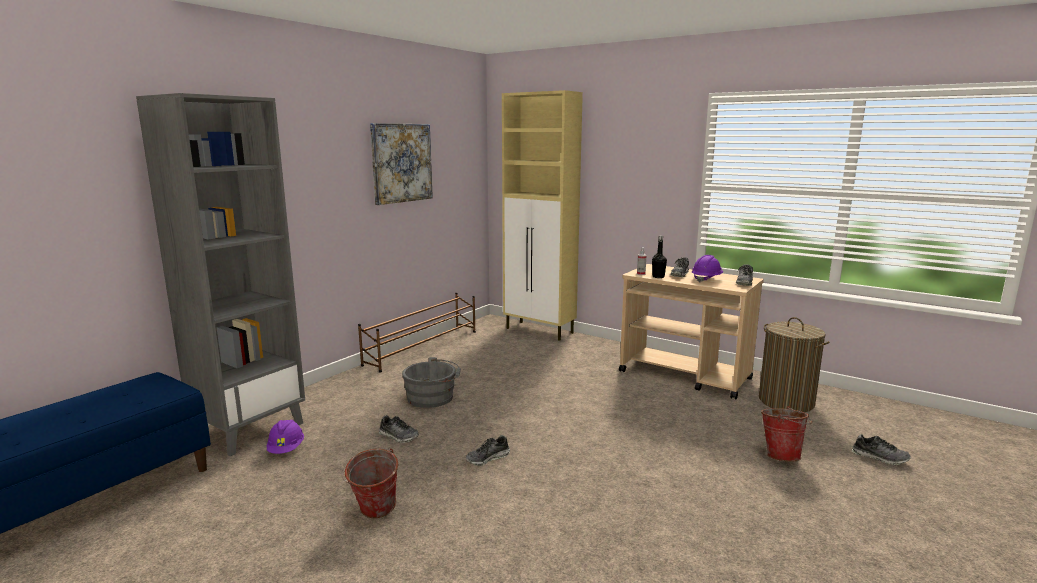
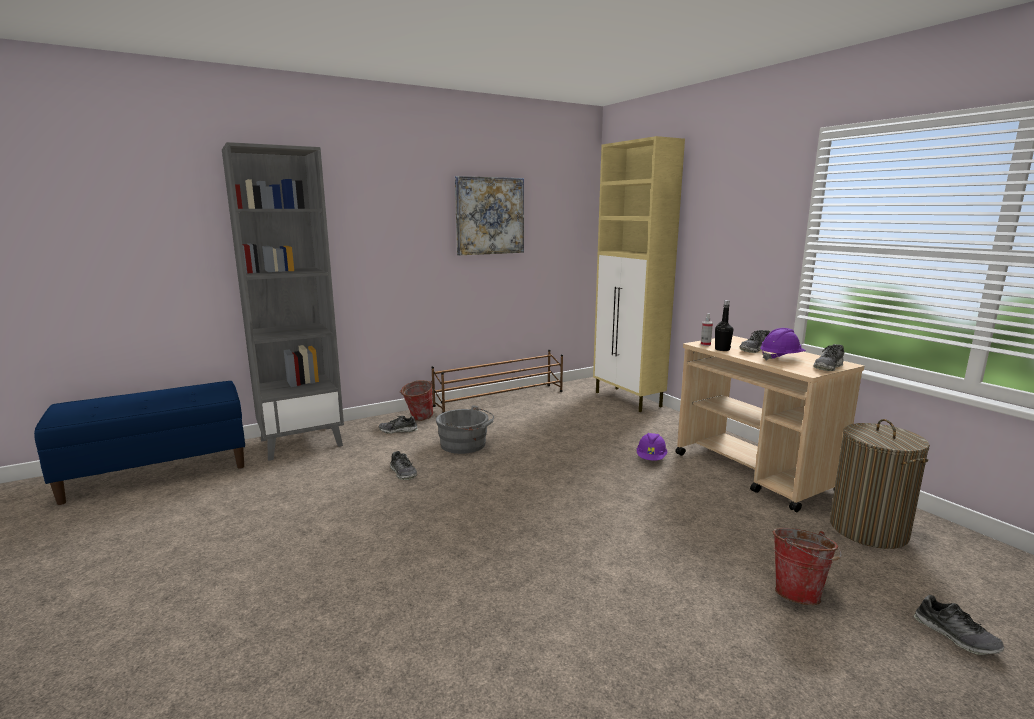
camera: 25 degrees right, 0 degrees up
purple hard hat [267,420,304,454] -> purple hard hat moved to [637,433,667,461]
bucket [342,448,398,518] -> bucket moved to [400,380,434,421]
shoe [466,435,510,466] -> shoe moved to [379,416,417,434]

